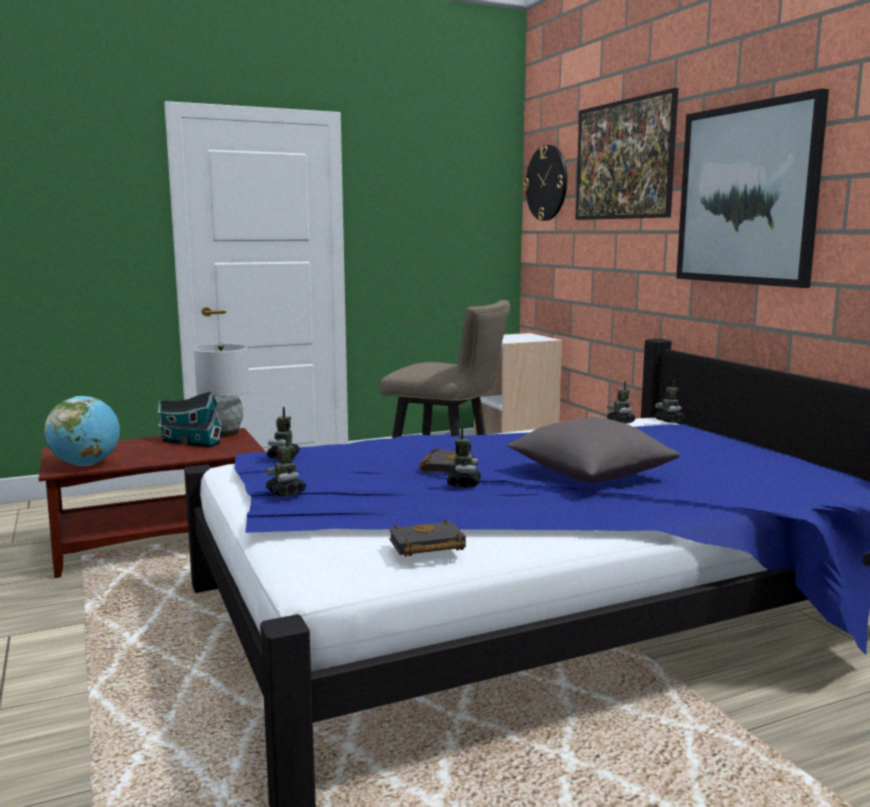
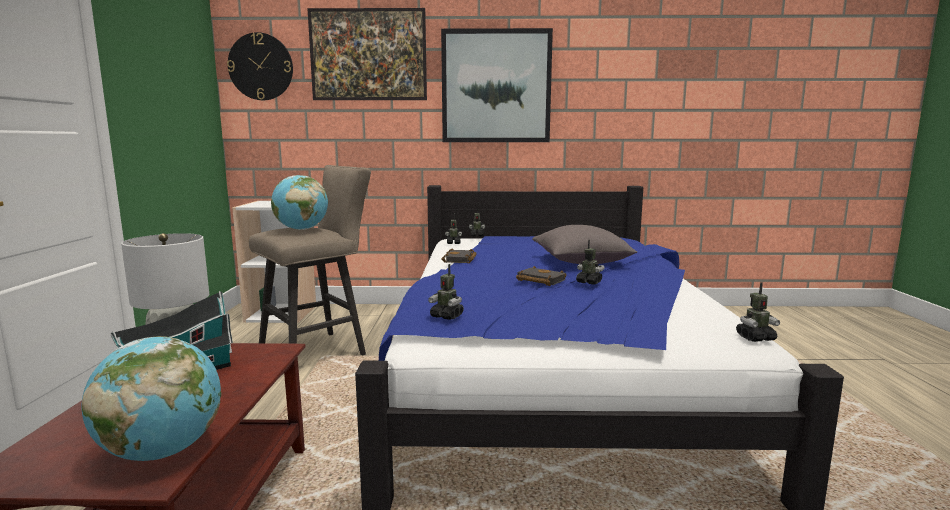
camera: 65 degrees left, 0 degrees up
toy robot [266,434,306,496] -> toy robot moved to [736,282,780,342]
black book [389,519,466,557] -> black book moved to [441,249,477,263]
none -> globe [271,175,328,230]

